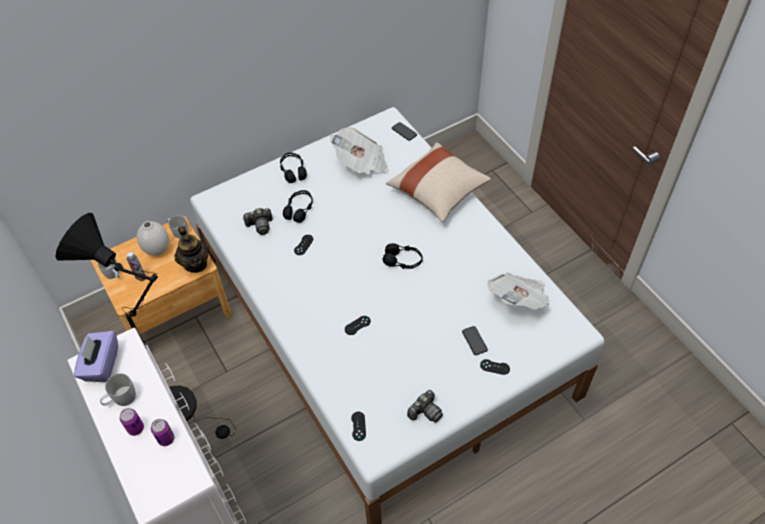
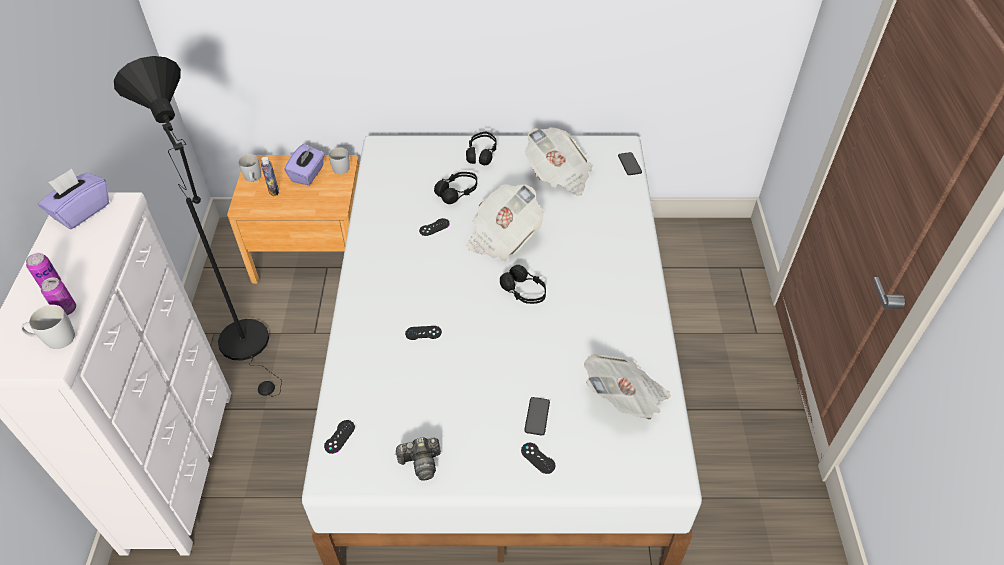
camera: 30 degrees right, 5 degrees down
white mug [100,373,136,406] -> white mug moved to [21,305,75,349]
white vase [137,221,169,256] -> purple tissue box [284,144,325,186]
teapot [175,226,209,273] -> none
camera [243,208,273,235] -> none
beige pillow [386,142,491,222] -> none
none -> newspaper [467,184,543,261]

